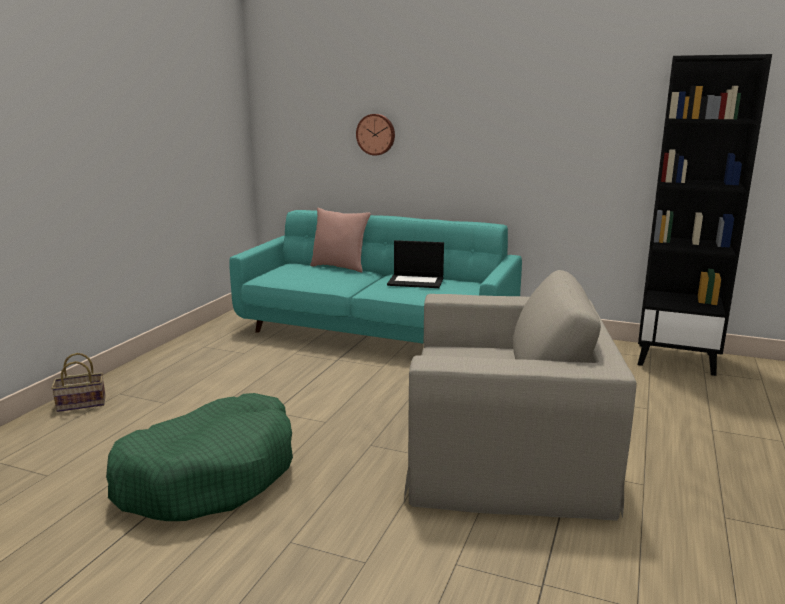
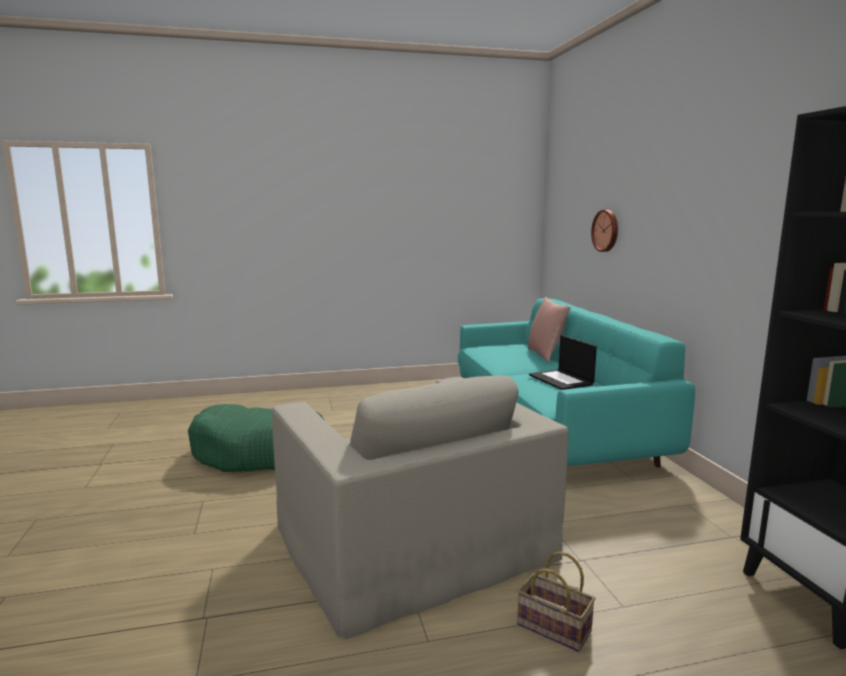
camera: 55 degrees right, 5 degrees down
basket [52,353,106,412] -> basket moved to [517,551,595,652]

